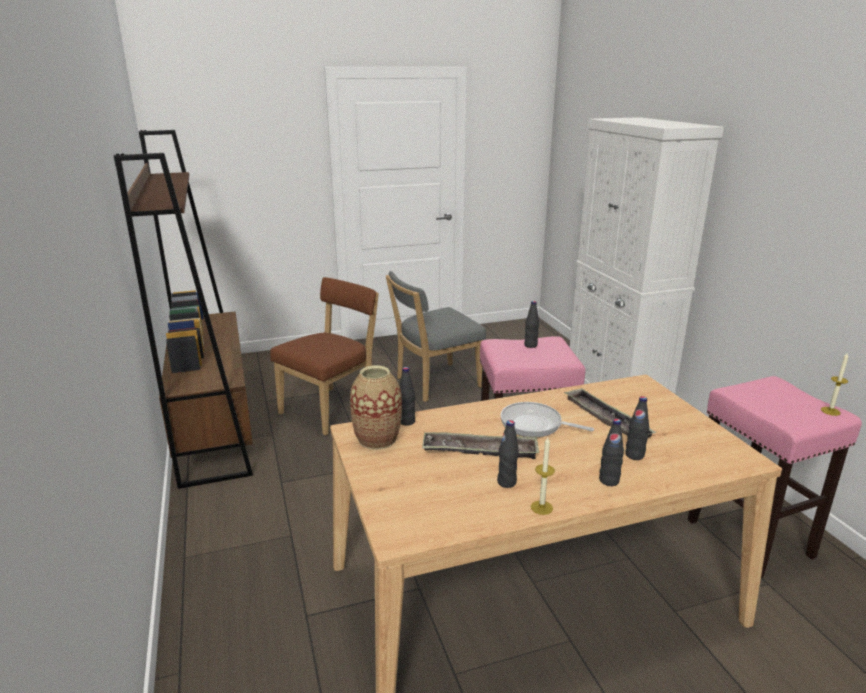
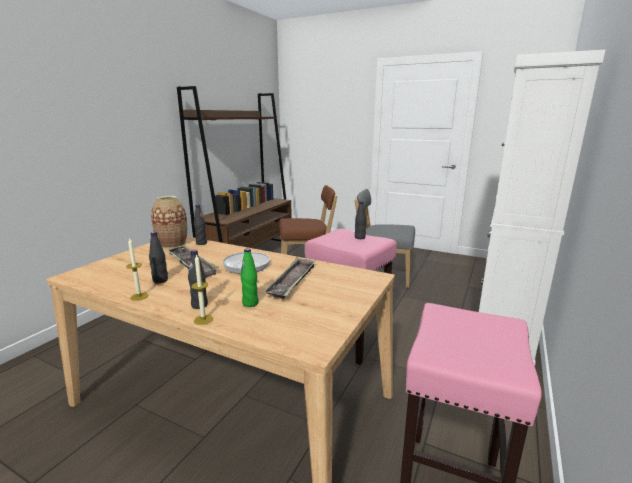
camera: 45 degrees right, 5 degrees down
black bottle [626,396,649,460] -> green bottle [240,248,258,307]
candle [821,352,849,416] -> candle moved to [191,254,213,325]

